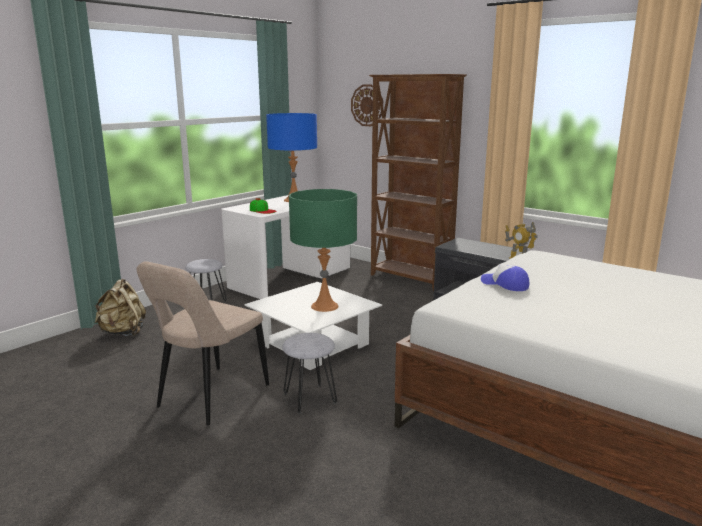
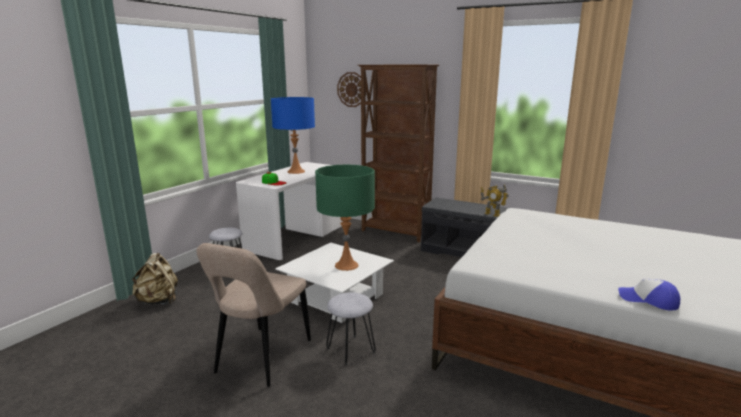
camera: 10 degrees left, 0 degrees up
cap [481,264,529,291] -> cap moved to [618,279,680,311]

